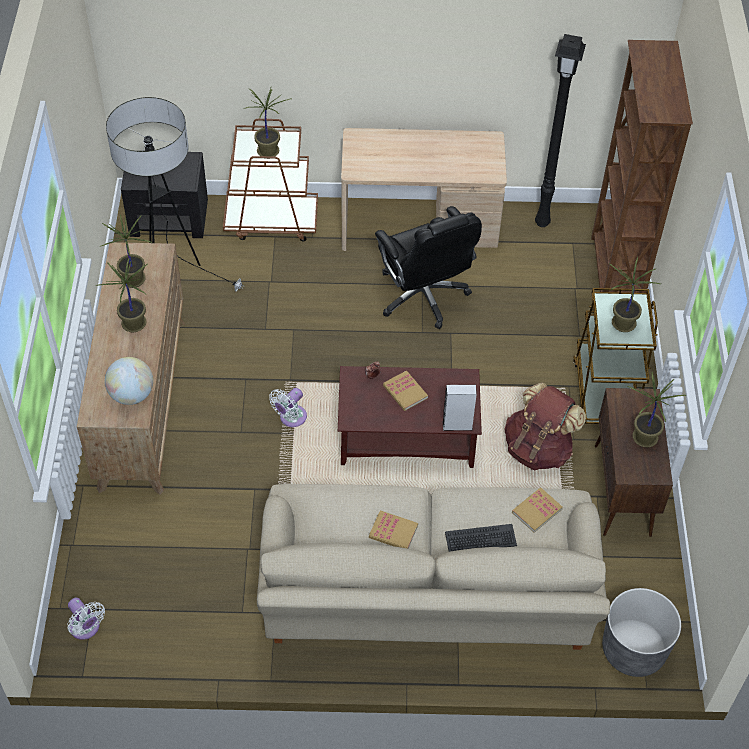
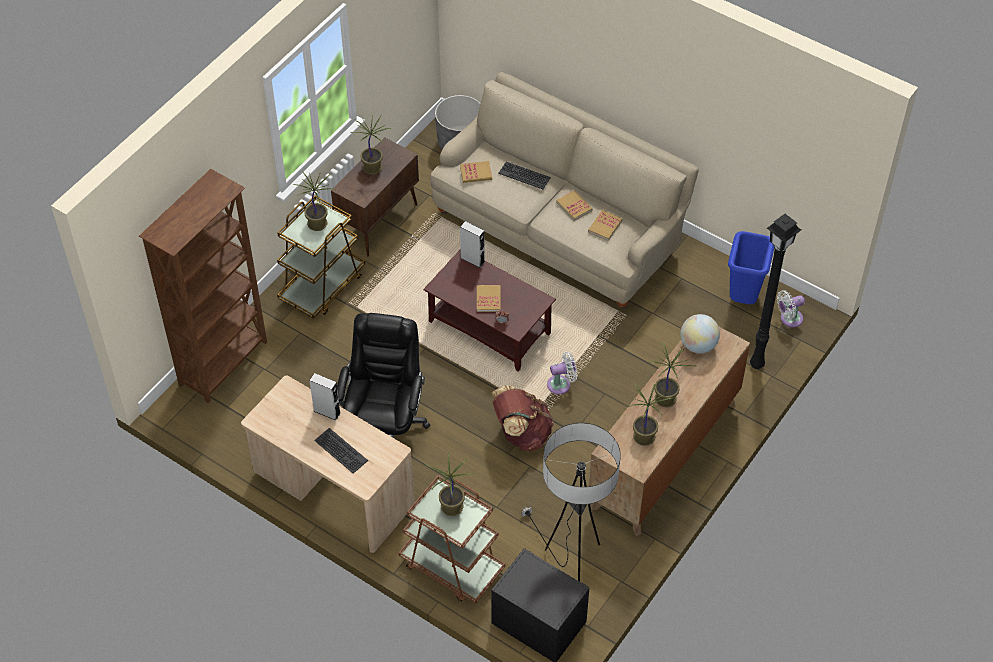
camera: 145 degrees left, 0 degrees up
white fan [67,598,105,640] -> white fan turned 105 degrees counterclockwise [777,290,805,327]
brown backpack [504,382,586,470] -> brown backpack moved to [492,385,554,451]
black floor lamp [535,34,586,227] -> black floor lamp moved to [750,214,801,369]
none -> grey speaker [309,373,341,420]
none -> keyboard [314,428,368,474]
none -> book [588,210,623,241]
none -> blue trash can [728,231,774,304]

